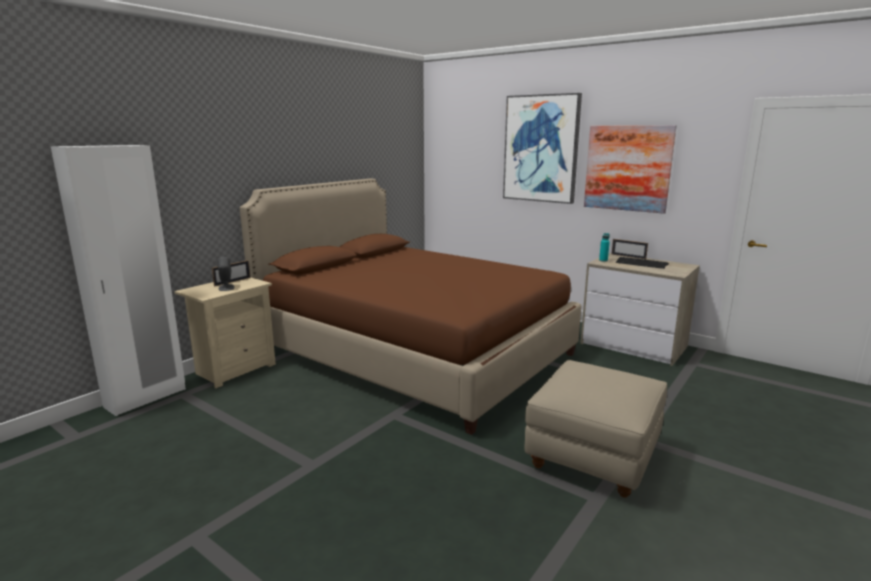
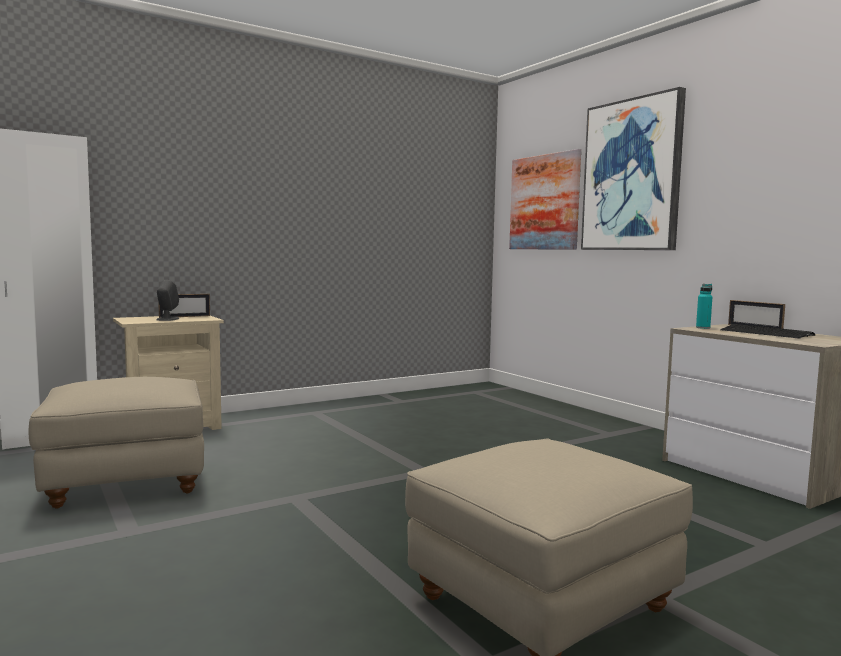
camera: 20 degrees right, 10 degrees down
brown bed [240,178,581,435] -> none
picture [584,125,676,214] -> picture moved to [509,149,581,250]
none -> beige ottoman [29,377,204,509]

